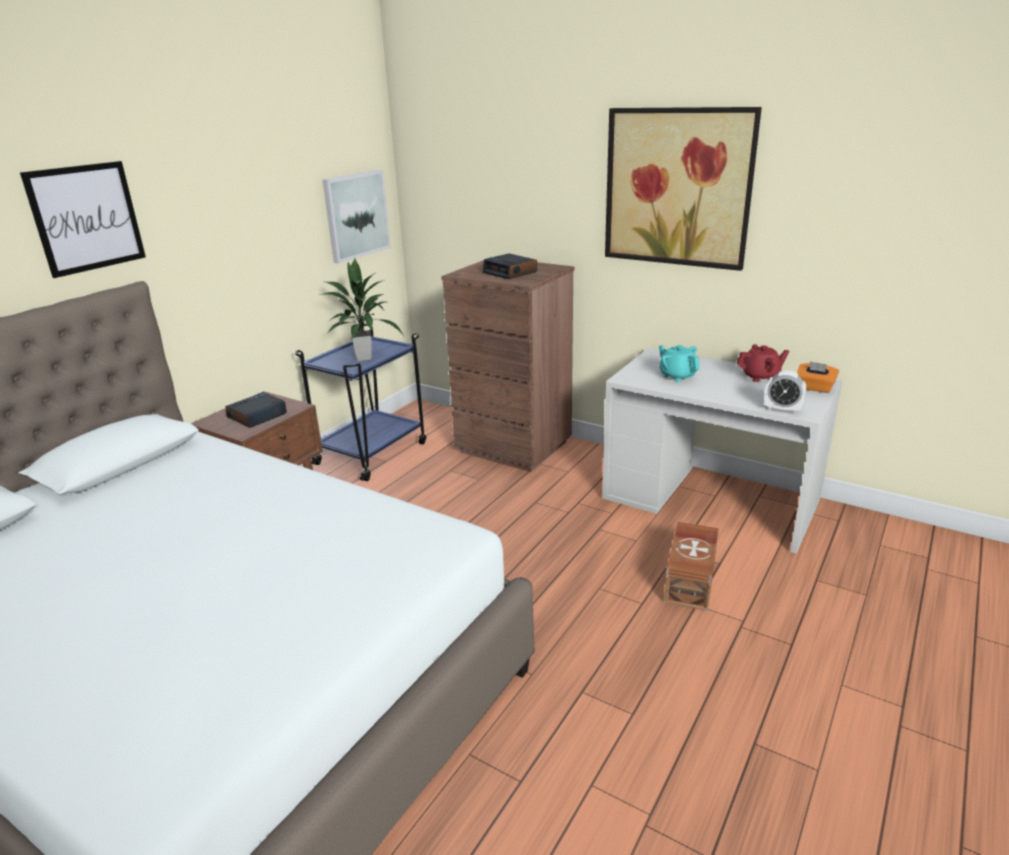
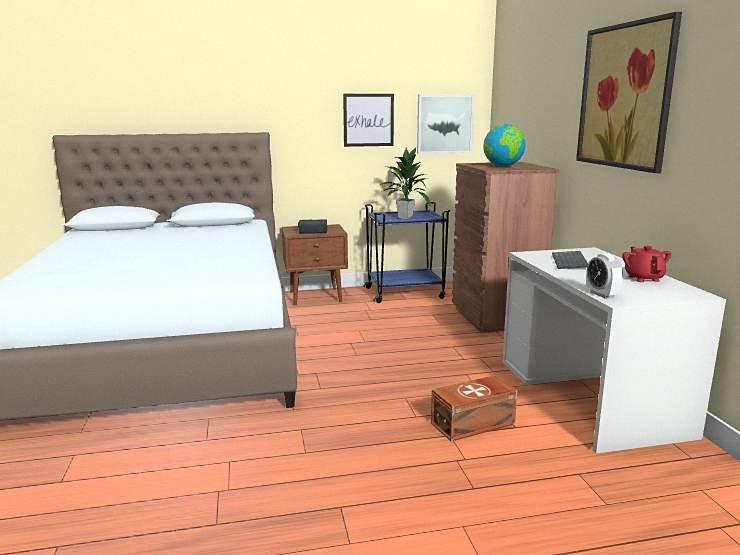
camera: 45 degrees right, 10 degrees down
picture [20,161,146,278] -> picture moved to [343,94,394,147]
alarm clock [483,254,537,279] -> globe [483,124,526,166]
turquoise teapot [659,345,700,382] -> keyboard [552,251,588,269]
red teapot [736,344,789,382] -> red teapot turned 135 degrees counterclockwise [622,246,671,282]
orange tissue box [797,361,839,393] -> none

